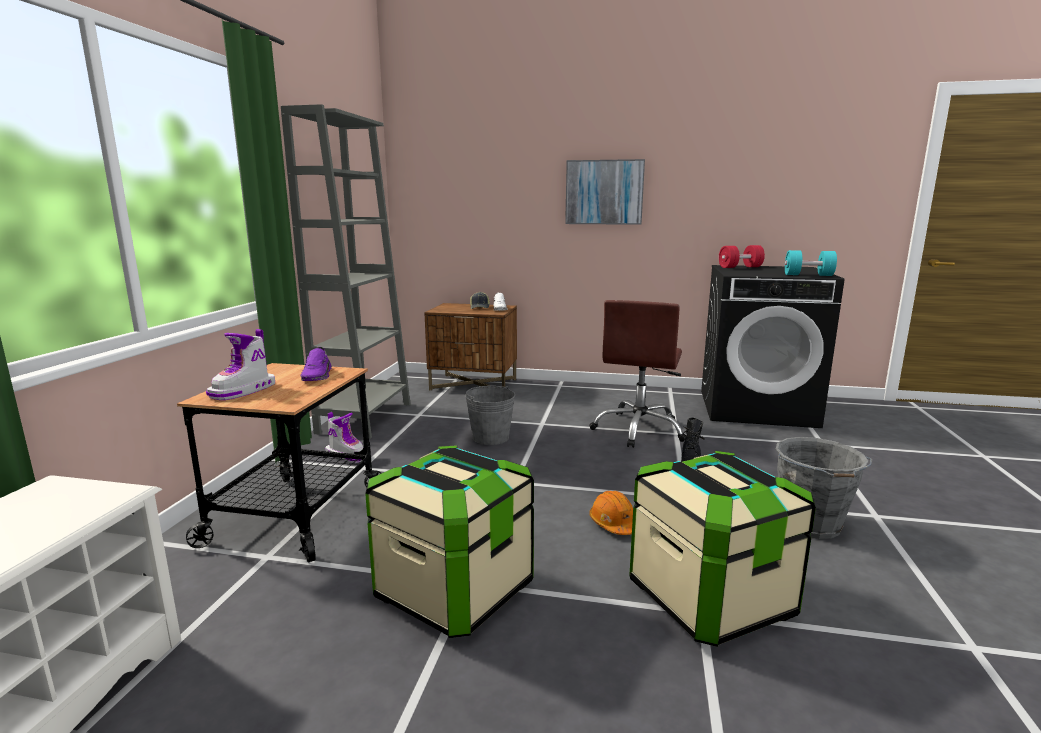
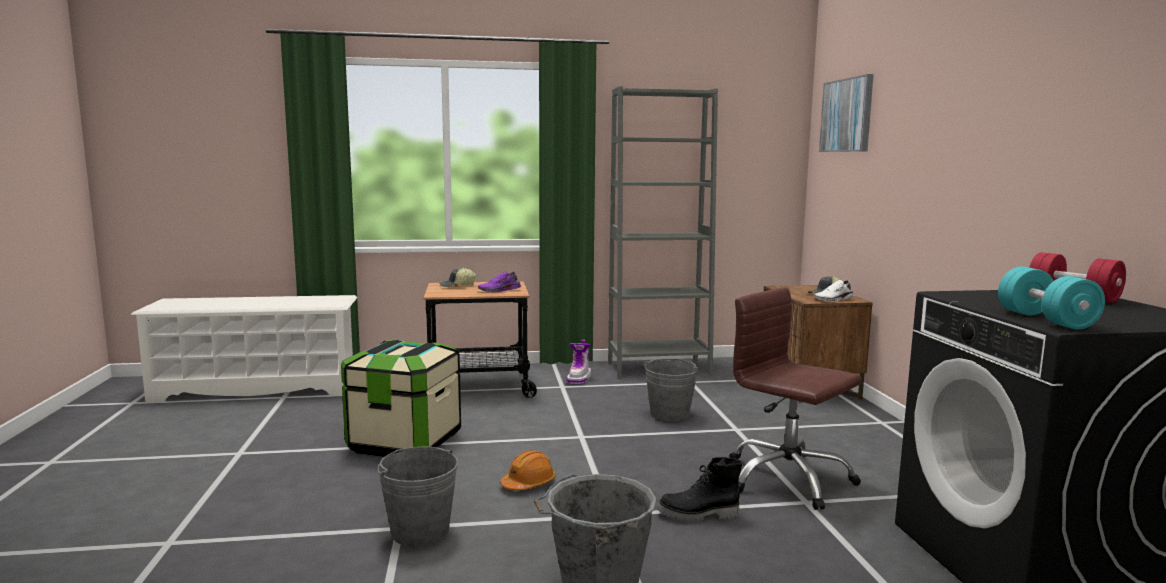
camera: 70 degrees right, 5 degrees down
boot [206,329,275,400] -> cap [439,267,476,287]
picture [565,159,645,225] -> picture moved to [819,74,874,152]
brown office chair [589,300,686,448] -> brown office chair turned 45 degrees clockwise [729,287,862,510]
storage box [629,451,816,647] -> grey bucket [378,446,458,546]

